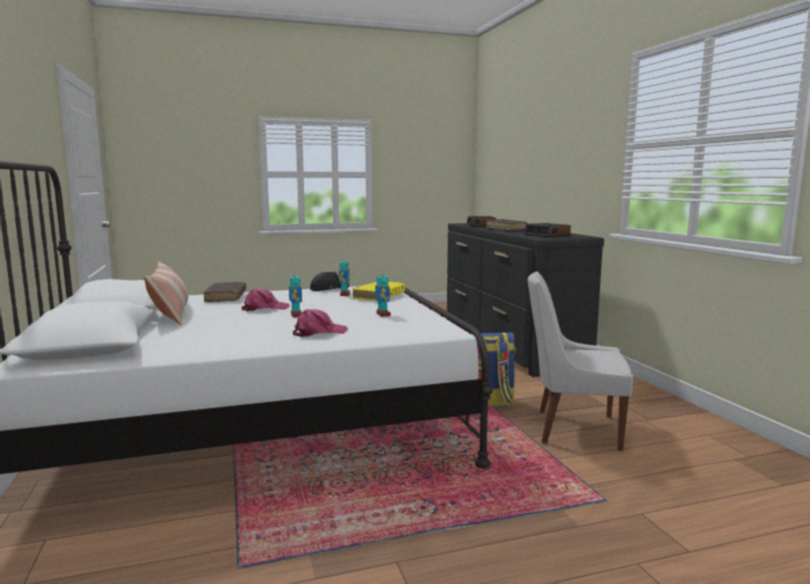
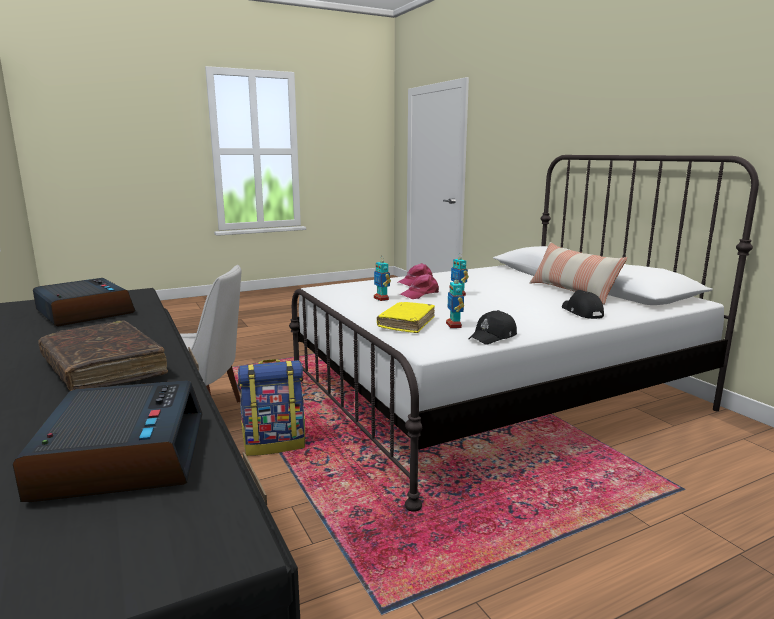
camera: 170 degrees right, 5 degrees up
brown book [203,282,246,302] -> black cap [562,290,604,319]
pink cap [242,288,289,312] -> pink cap moved to [399,274,439,299]

